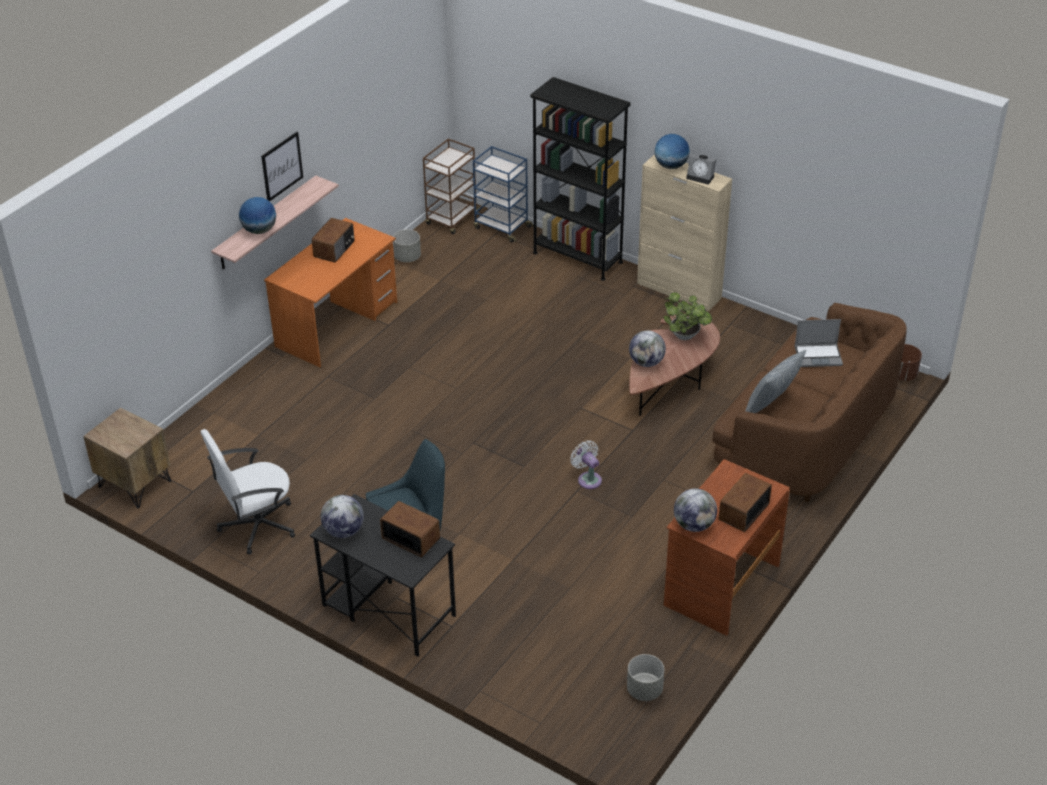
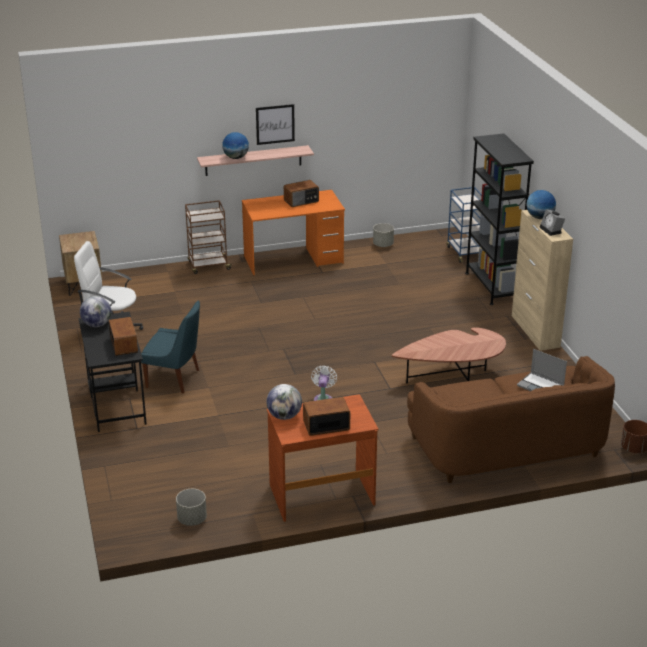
camera: 40 degrees right, 10 degrees down
brown cart [423,139,481,234] -> brown cart moved to [185,200,233,274]
globe [629,330,666,367] -> none
potted plant [663,292,712,340] -> none
pillow [745,350,806,413] -> none

